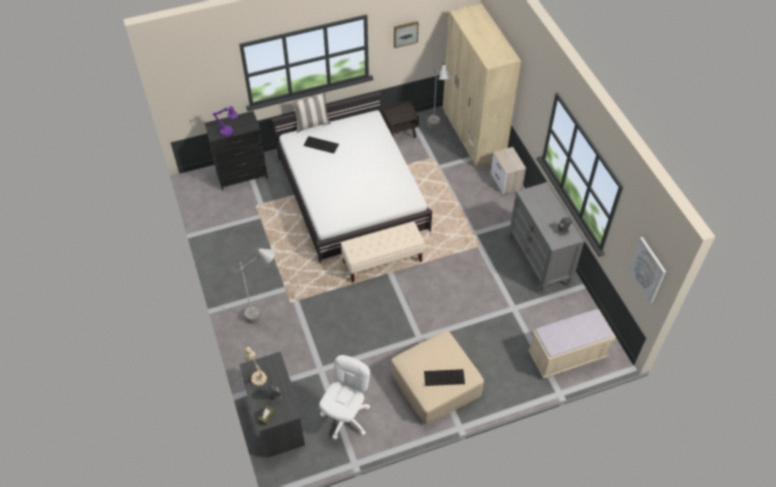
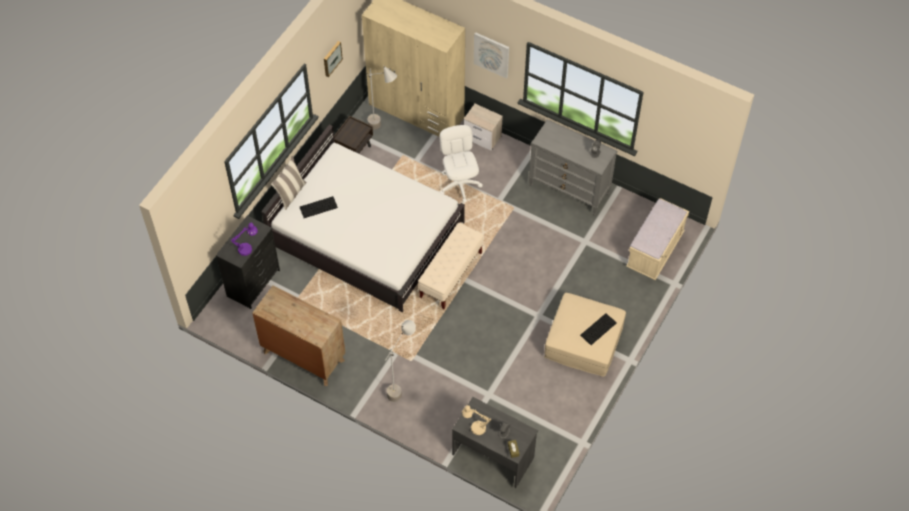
camera: 40 degrees left, 5 degrees up
white office chair [319,355,370,440] -> white office chair moved to [440,125,483,203]
picture [628,237,666,303] -> picture moved to [474,32,509,79]
none -> brown dresser [252,285,346,386]

